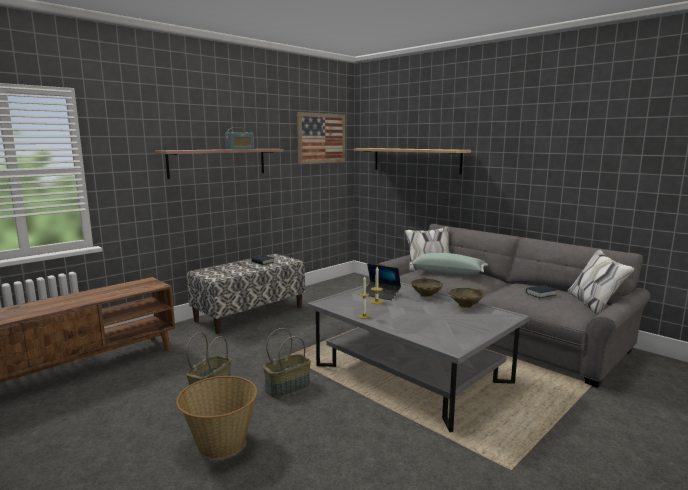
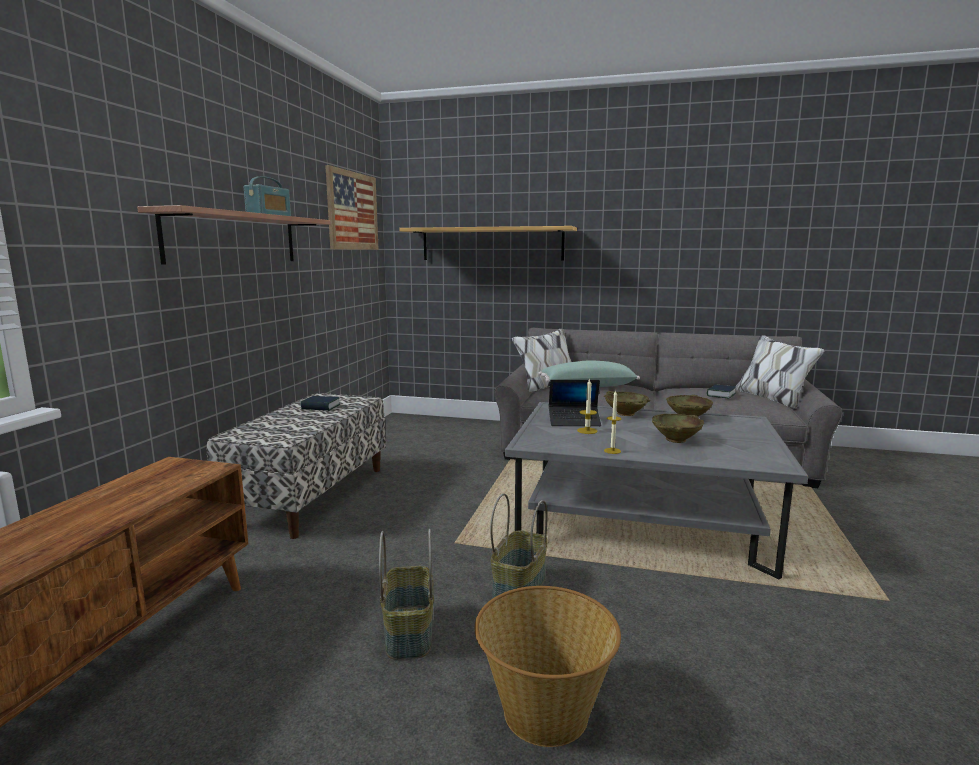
camera: 30 degrees left, 0 degrees up
none -> beige bowl [652,414,704,443]

